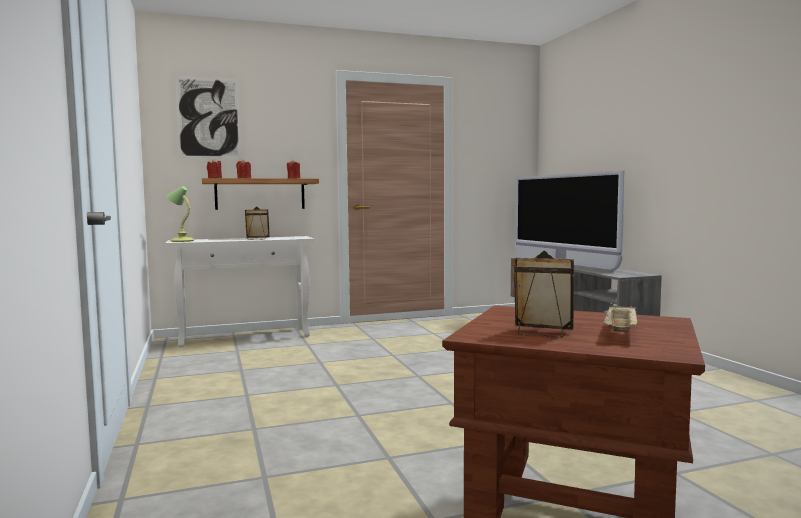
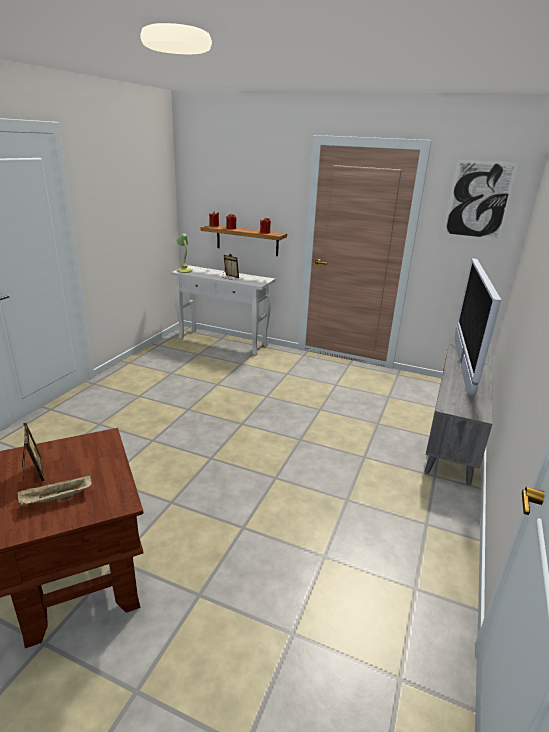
camera: 40 degrees right, 20 degrees up
picture [175,76,241,158] -> picture moved to [443,160,518,240]

